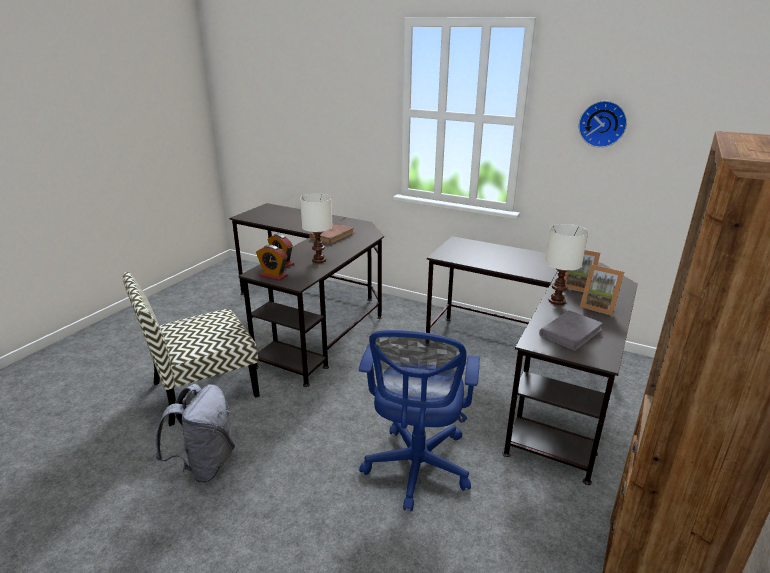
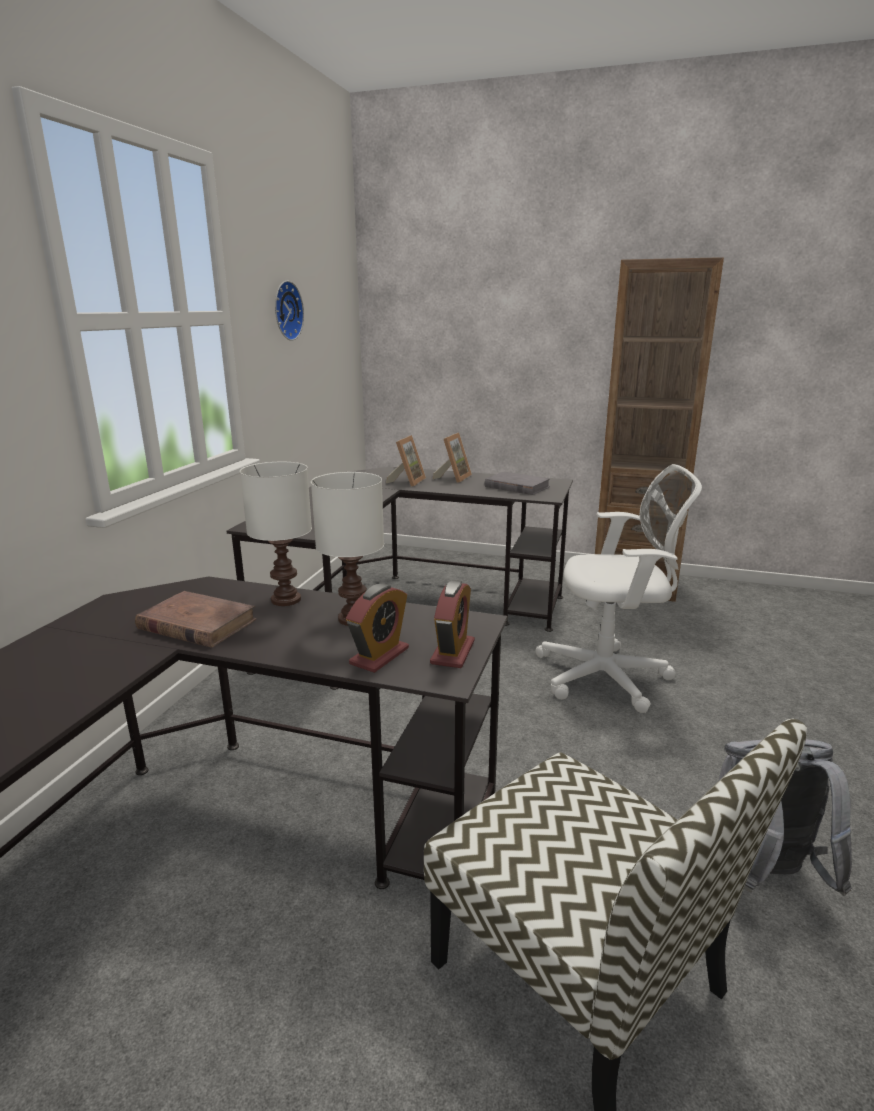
camera: 100 degrees left, 5 degrees down
blue office chair [359,330,480,512] -> white office chair [536,464,702,713]
white table lamp [545,224,588,305] -> white table lamp moved to [240,462,312,606]

